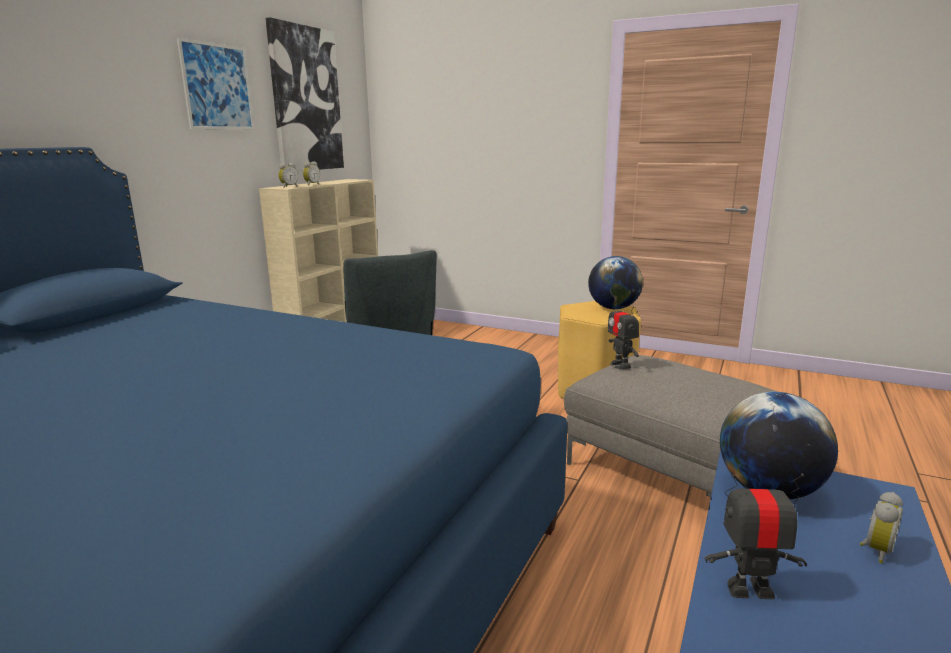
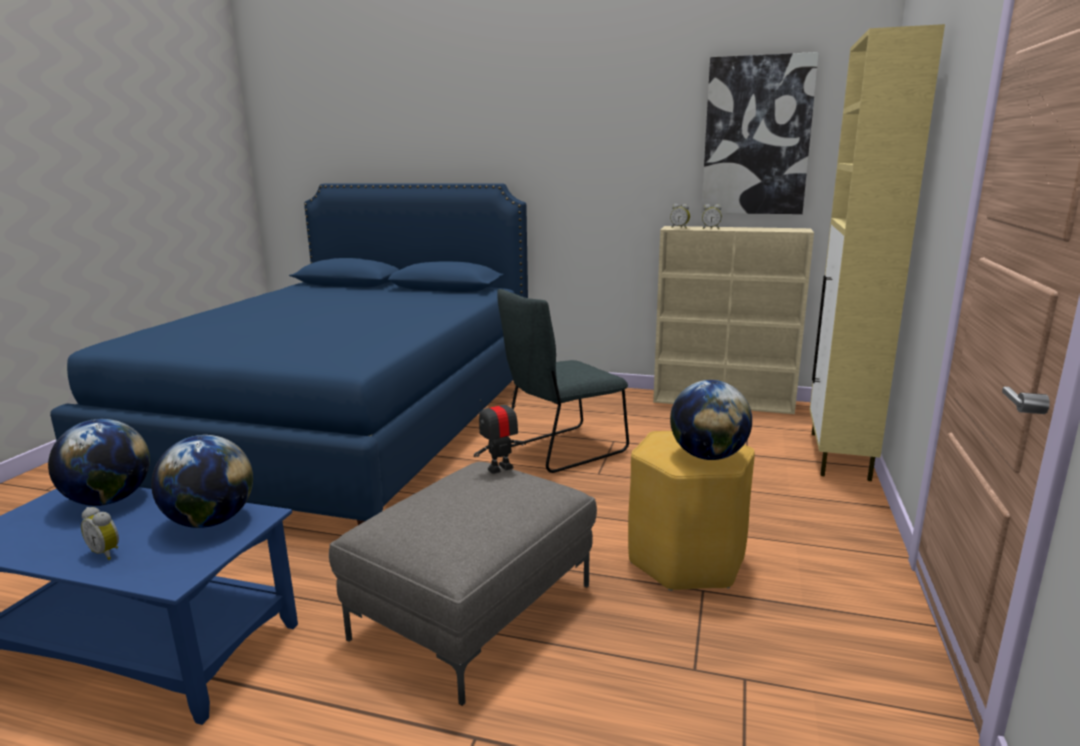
camera: 80 degrees right, 0 degrees up
picture [177,38,254,129] -> none
toy robot [705,474,807,599] -> globe [48,419,150,506]
none -> beige cabinet [810,24,945,481]

